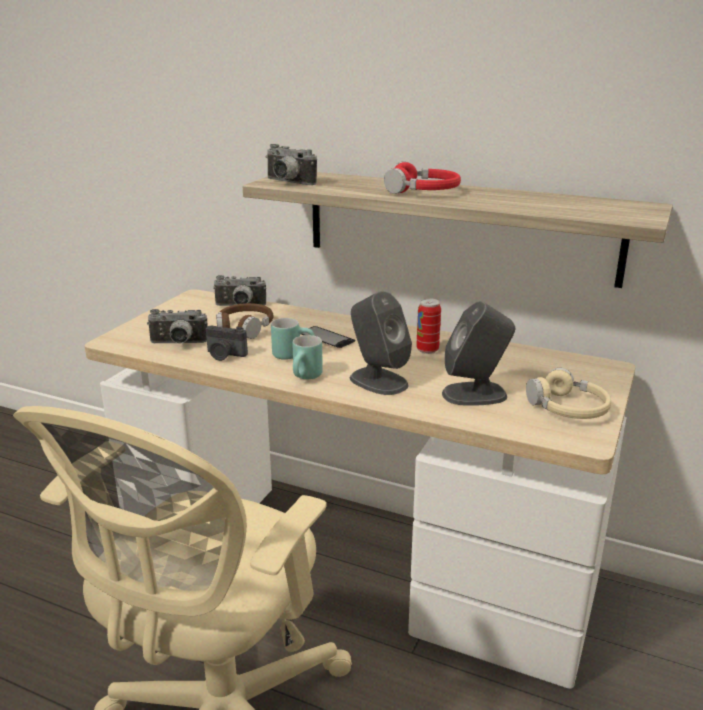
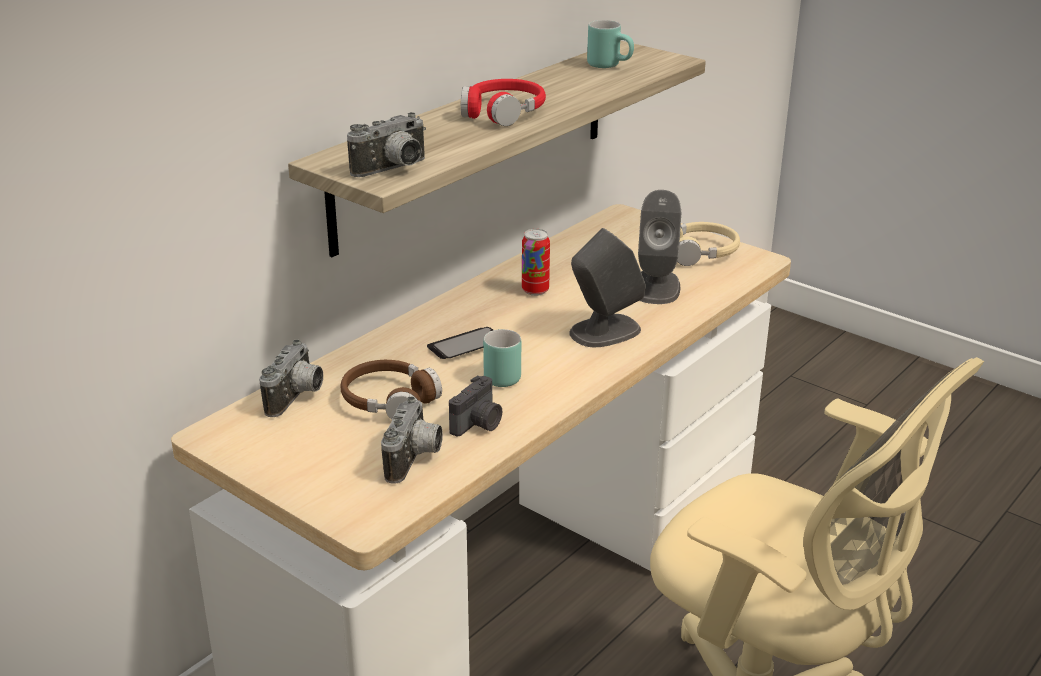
camera: 75 degrees left, 5 degrees up
turquoise mug [293,335,323,379] -> turquoise mug moved to [587,20,634,68]

